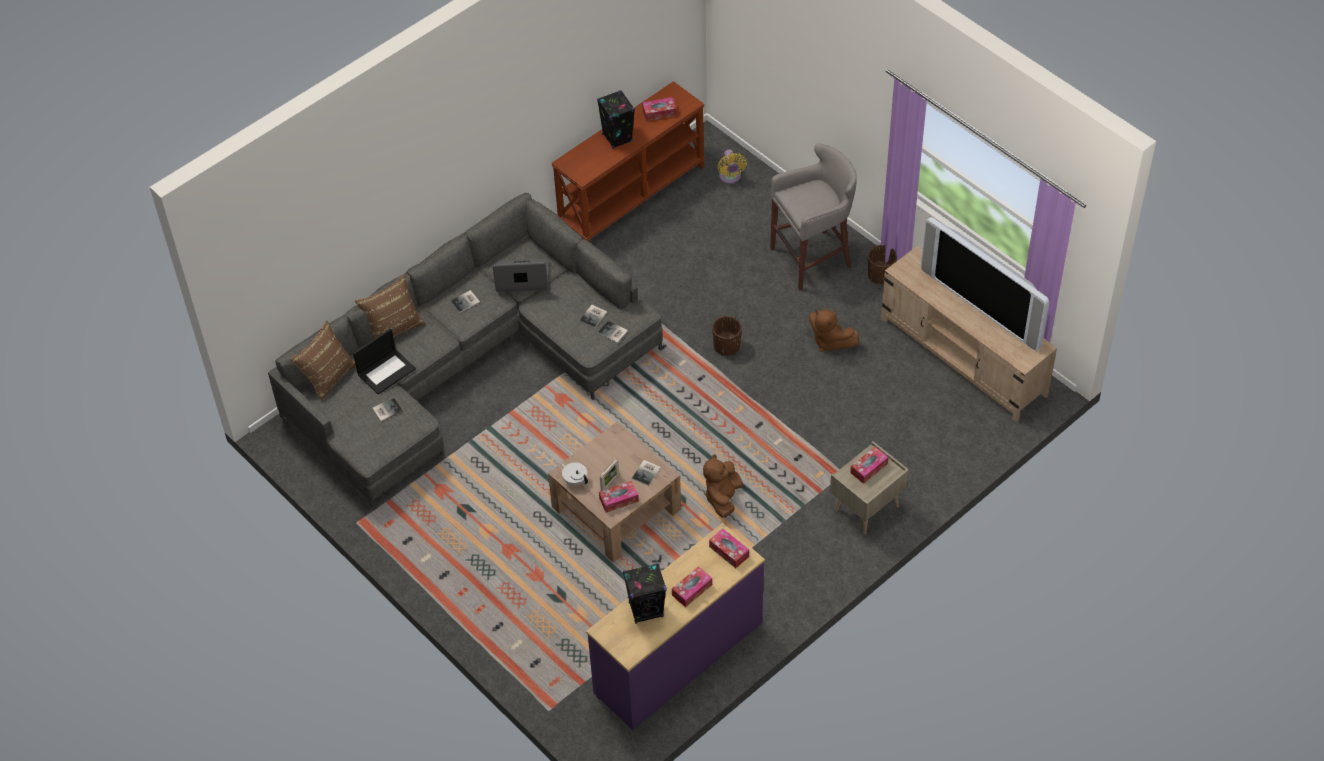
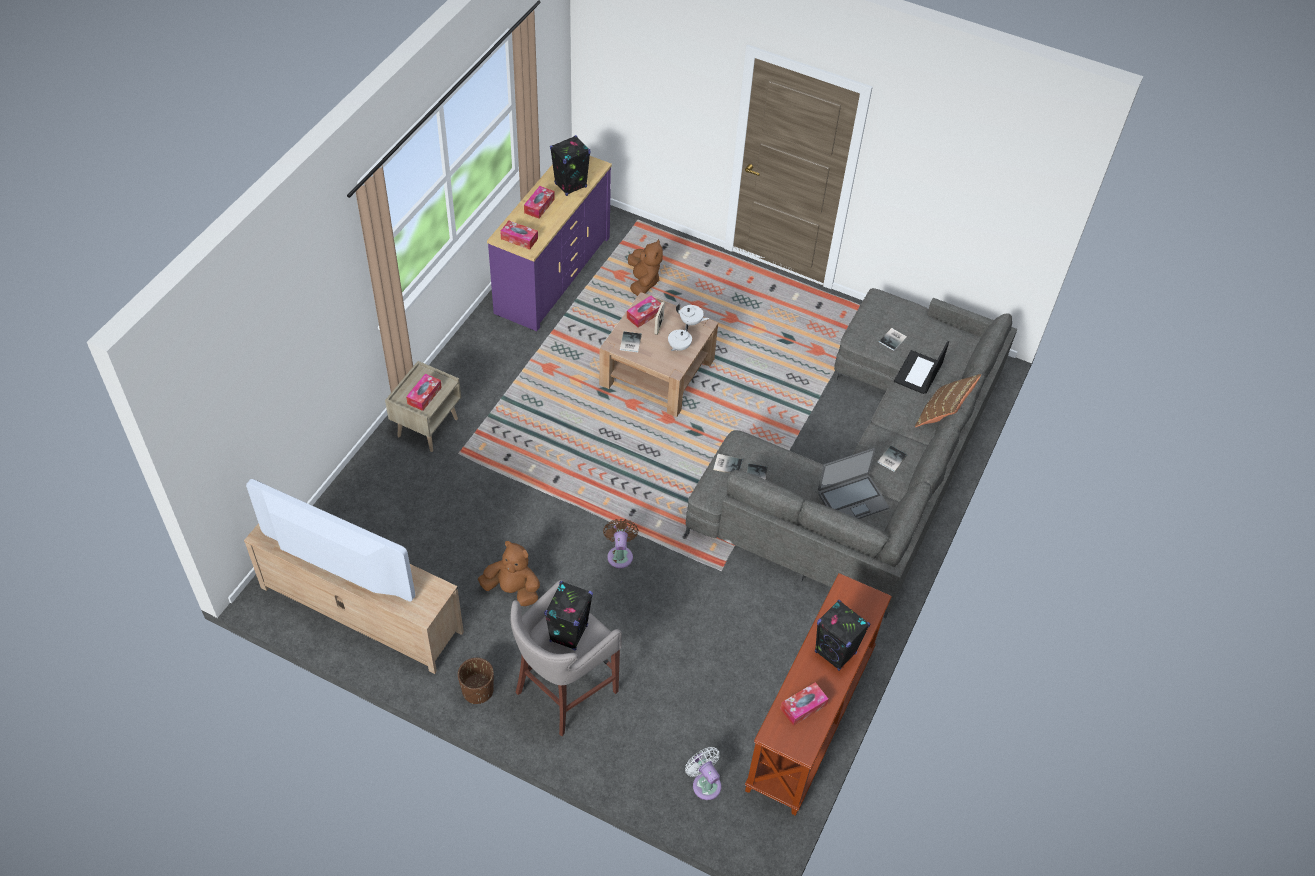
camera: 155 degrees right, 0 degrees up
brown pillow [290,320,356,401] -> none
brown plush toy [703,454,743,518] -> brown plush toy moved to [628,239,663,296]
brown planter [712,316,742,356] -> brown fan [603,519,638,568]
yellow fan [717,149,747,184] -> white fan [685,747,721,800]
none -> black speaker [544,581,593,651]
none -> white teapot [668,324,692,351]

